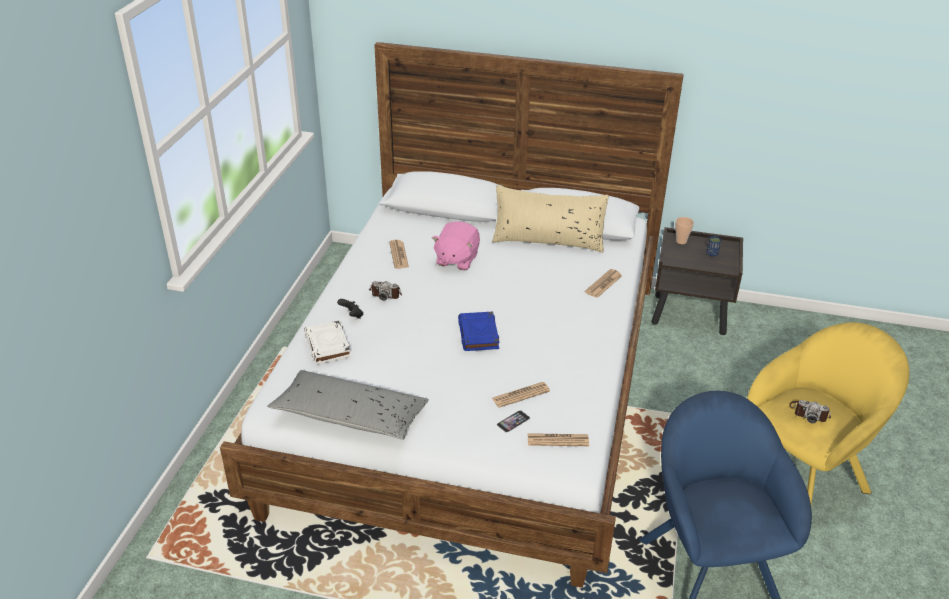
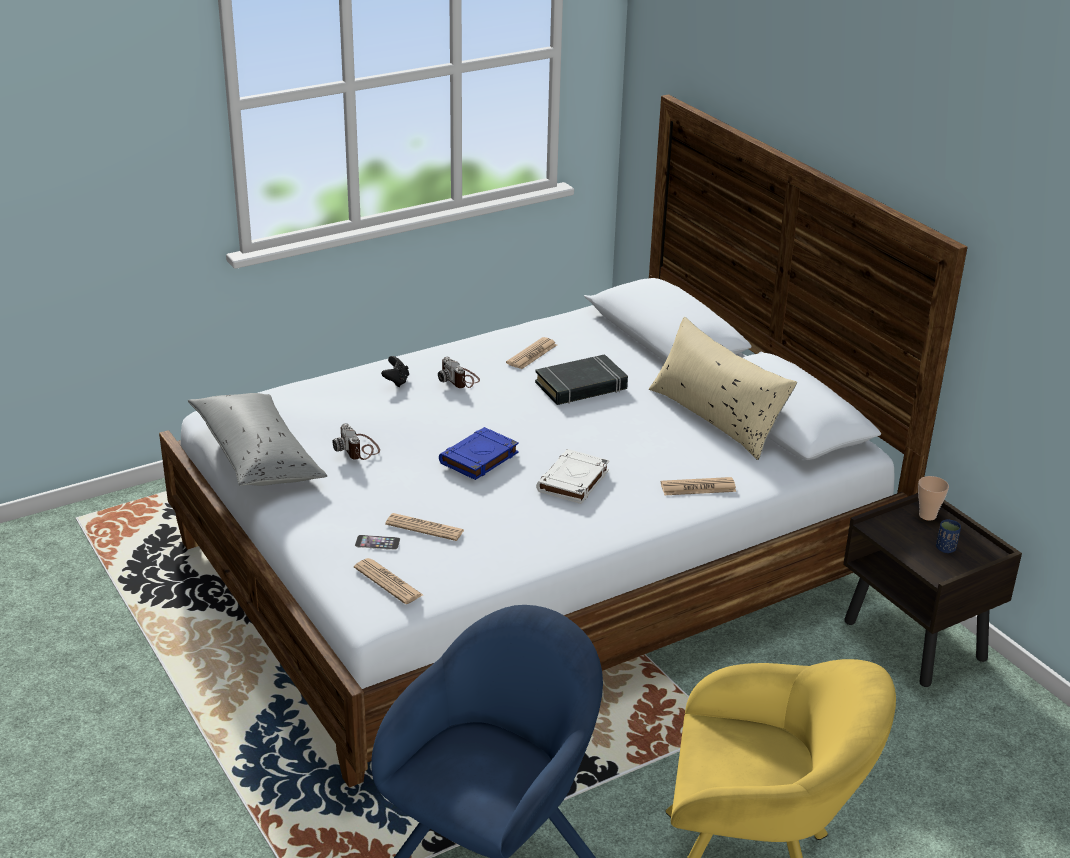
camera: 45 degrees right, 5 degrees down
white book [304,320,351,364] -> white book moved to [536,449,609,504]
pink plush toy [432,222,480,270] -> black book [535,354,628,405]
camera [789,400,831,423] -> camera moved to [333,423,380,460]

